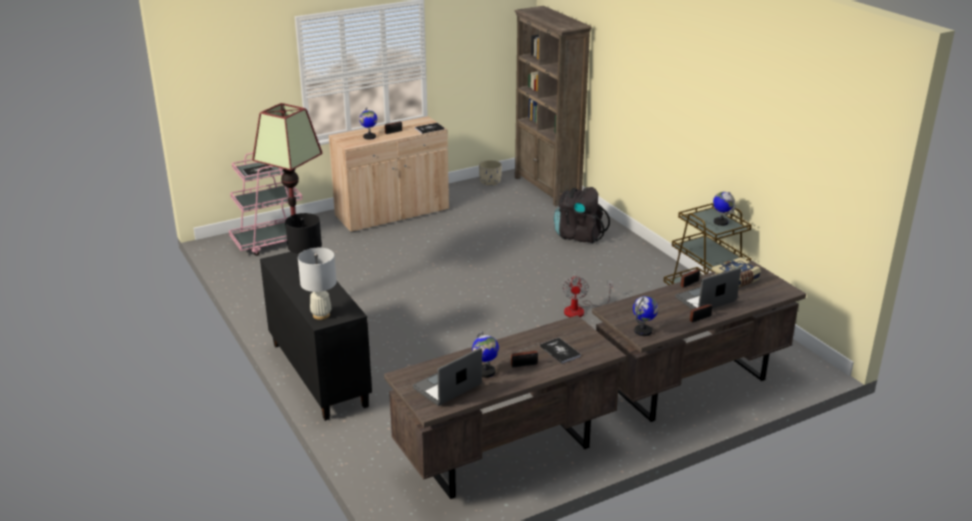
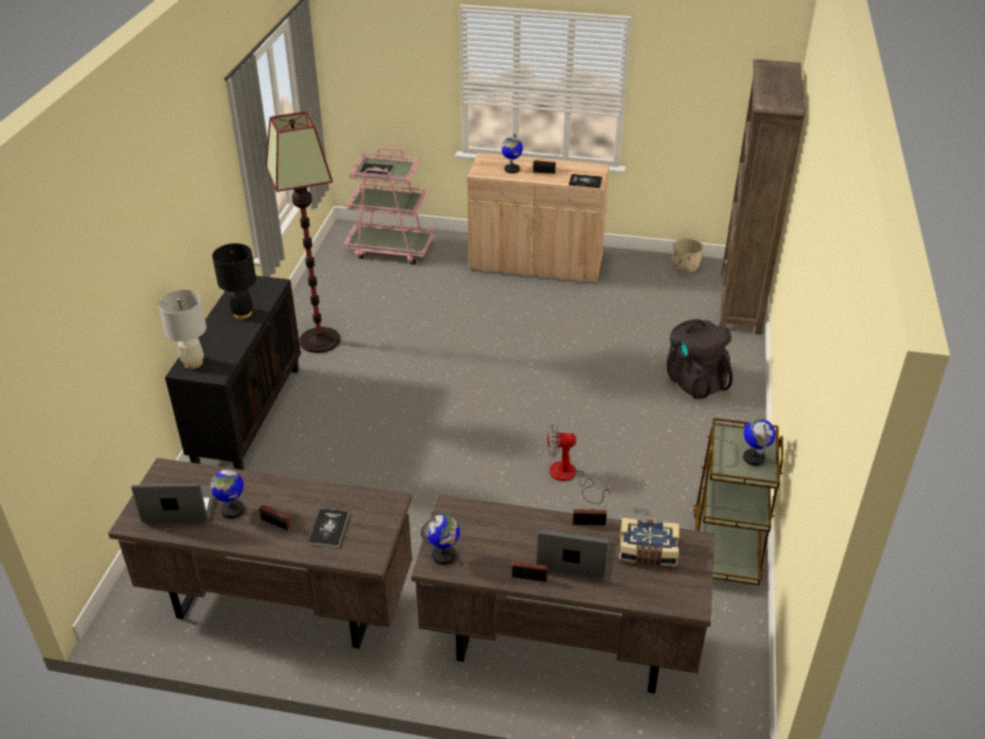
camera: 40 degrees right, 10 degrees up
fan [562,275,613,317] -> fan turned 45 degrees clockwise [547,424,610,504]

